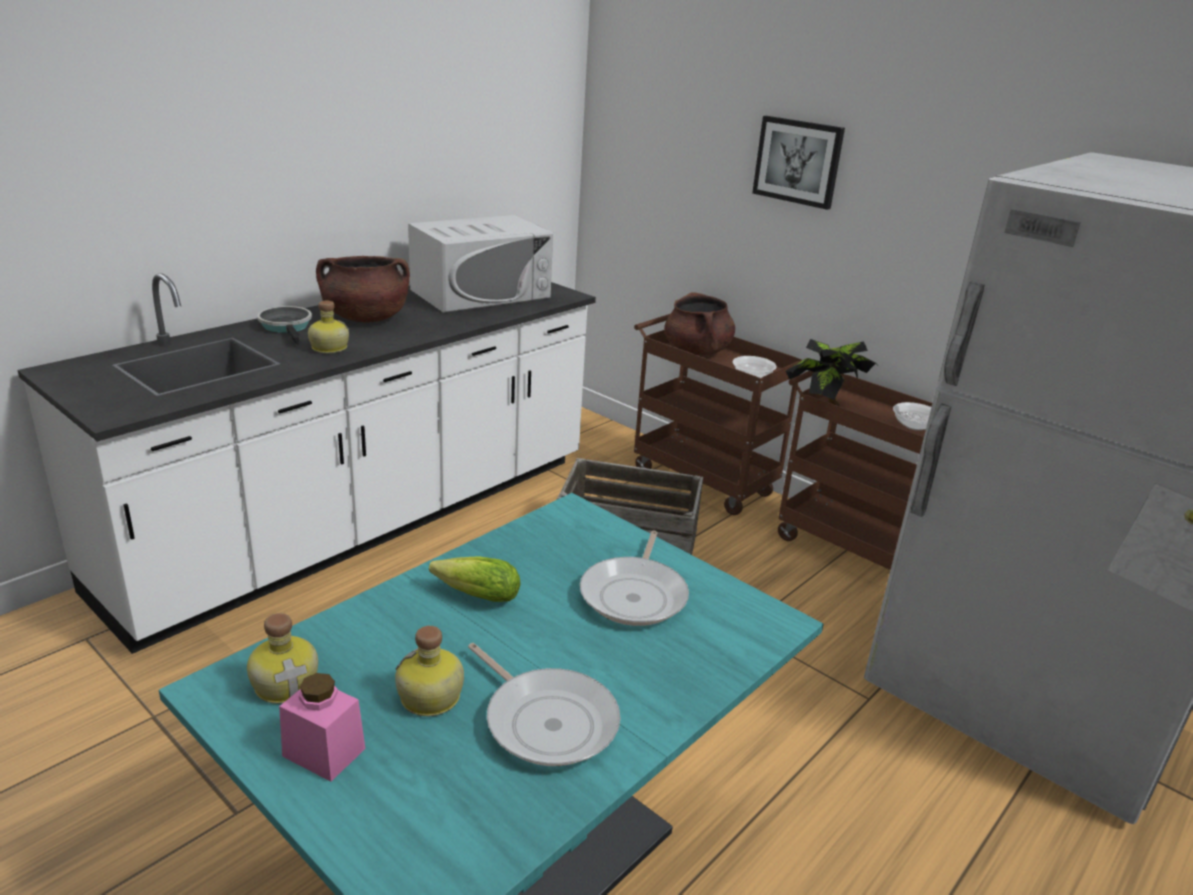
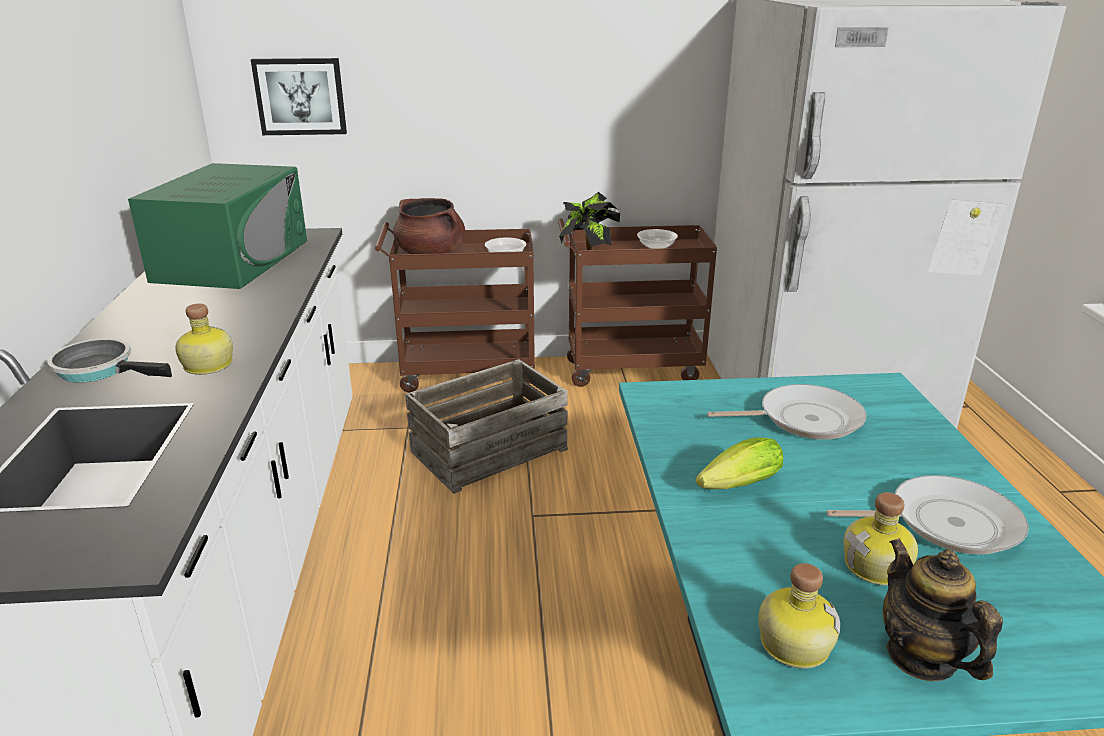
camera: 45 degrees left, 0 degrees up
pink jar [279,673,366,782] -> teapot [883,538,1003,681]
brown cooking pot [316,256,410,323] -> none
white microwave [408,215,553,313] -> green microwave [128,163,307,289]
frying pan [580,530,689,626] -> frying pan turned 60 degrees counterclockwise [707,384,867,440]
picture [752,116,845,210] -> picture moved to [251,58,347,135]

